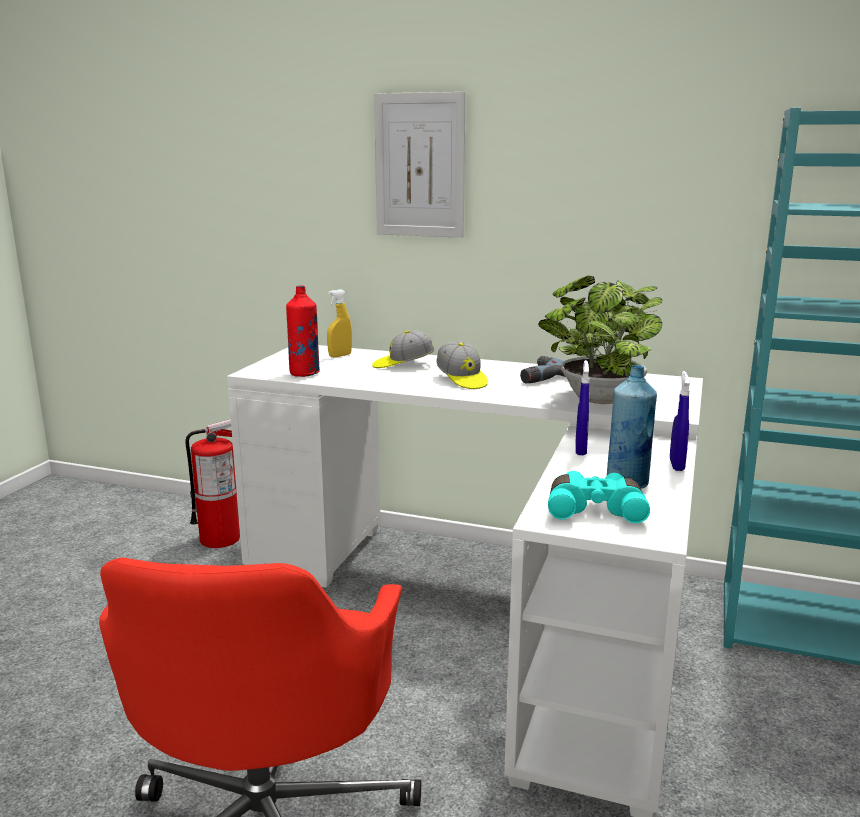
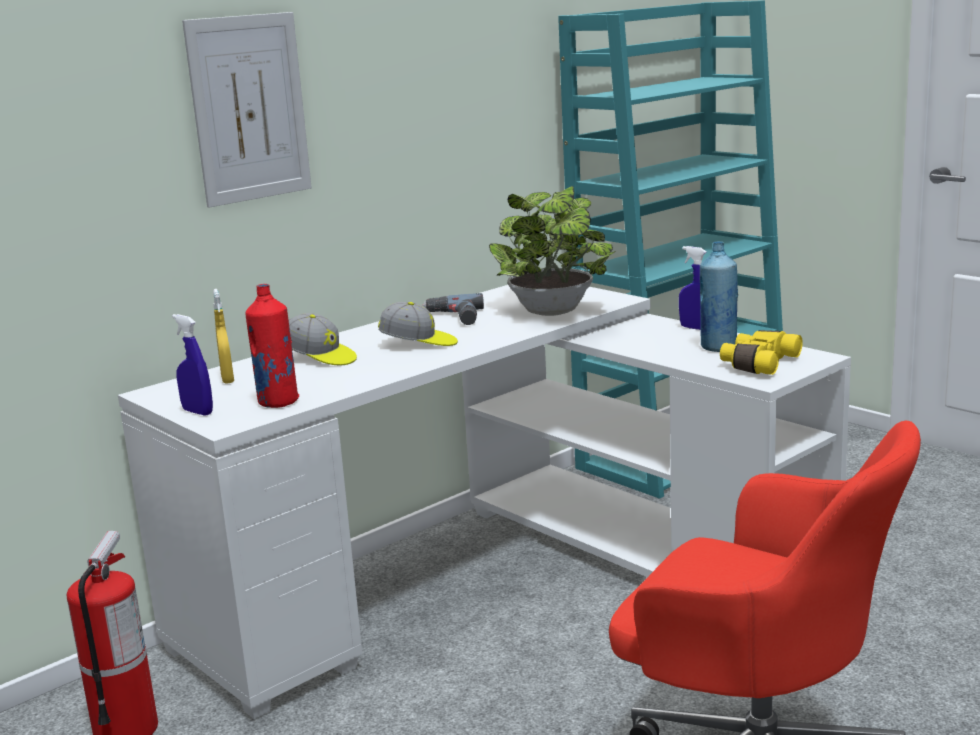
camera: 60 degrees left, 0 degrees up
cap [372,330,434,368] -> cap turned 75 degrees counterclockwise [289,313,357,365]
turquoise binoculars [548,471,650,523] -> yellow binoculars [720,330,803,375]
blue spray bottle [575,360,590,455] -> blue spray bottle moved to [172,314,213,416]

